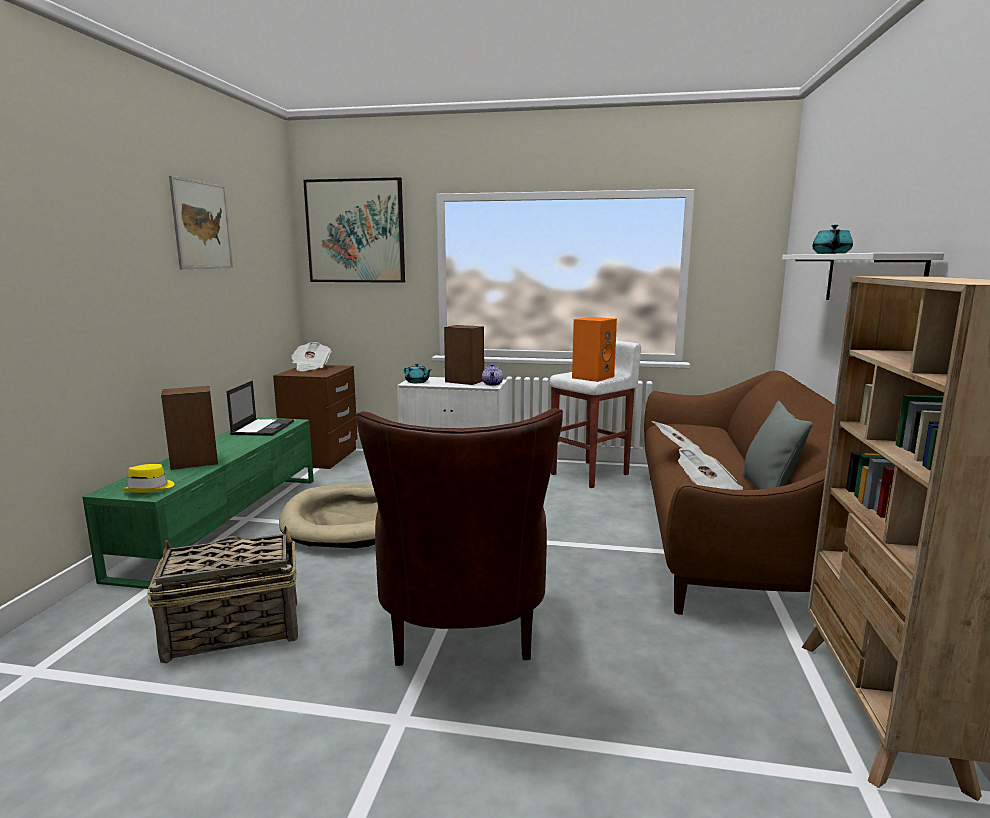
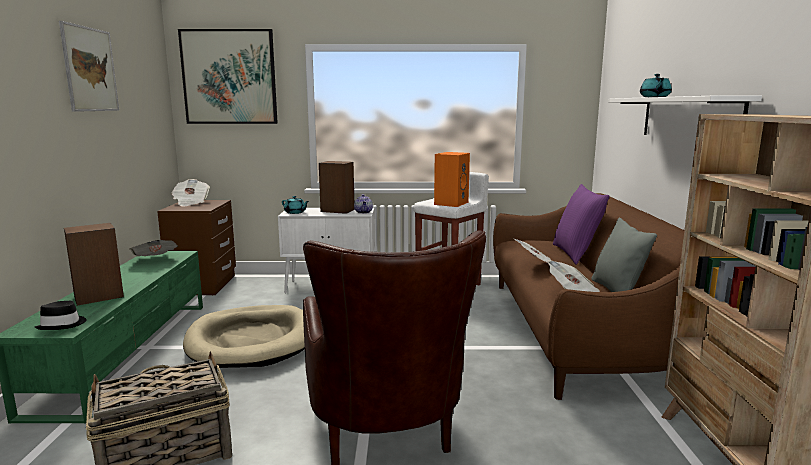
camera: 10 degrees left, 0 degrees up
yellow hat [122,464,174,493] -> black hat [35,301,87,330]
laptop [226,381,294,436] -> newspaper [129,240,178,256]
none -> purple pillow [553,184,609,265]

